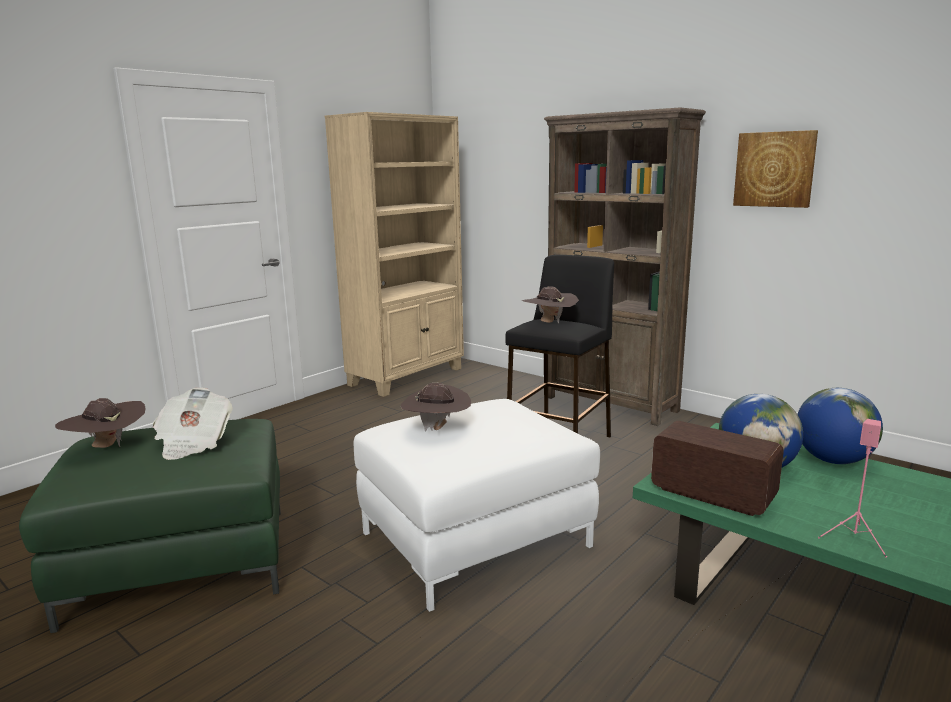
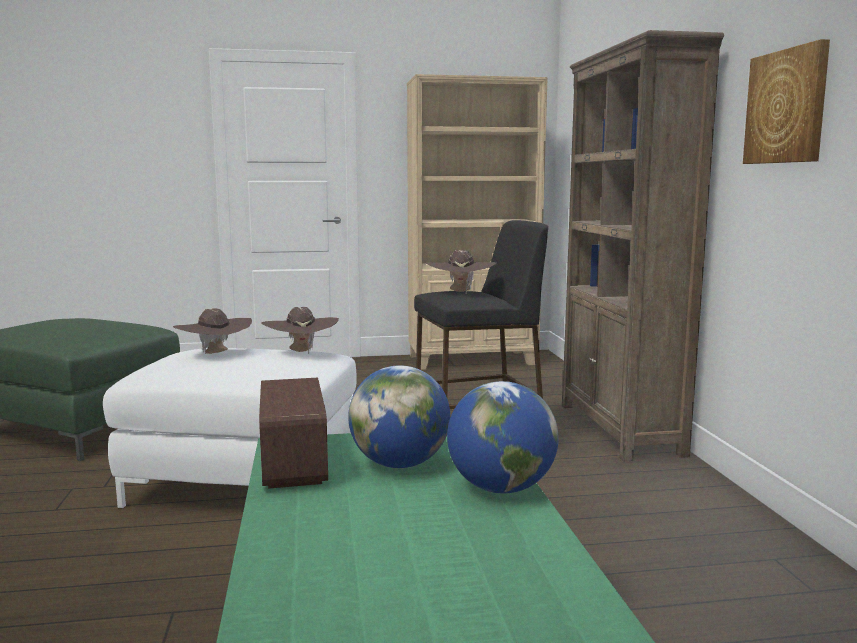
camera: 40 degrees right, 5 degrees down
brown hat [55,398,146,448] -> brown hat moved to [261,307,339,354]
newspaper [153,388,233,460] -> none
pink speaker [818,419,887,558] -> none

